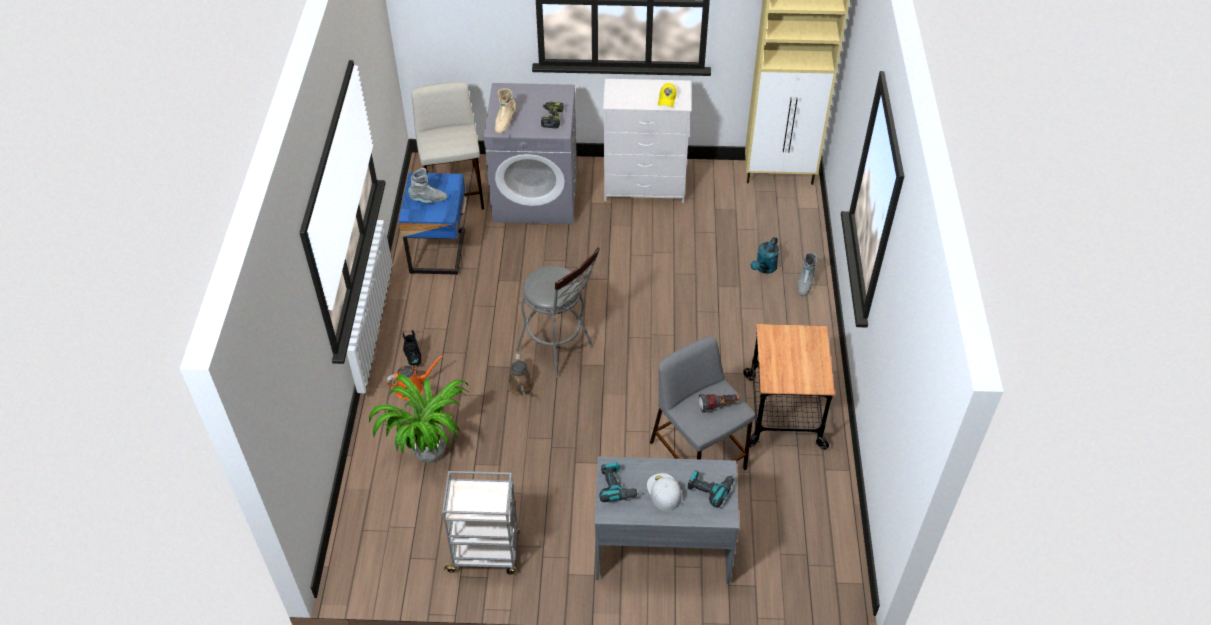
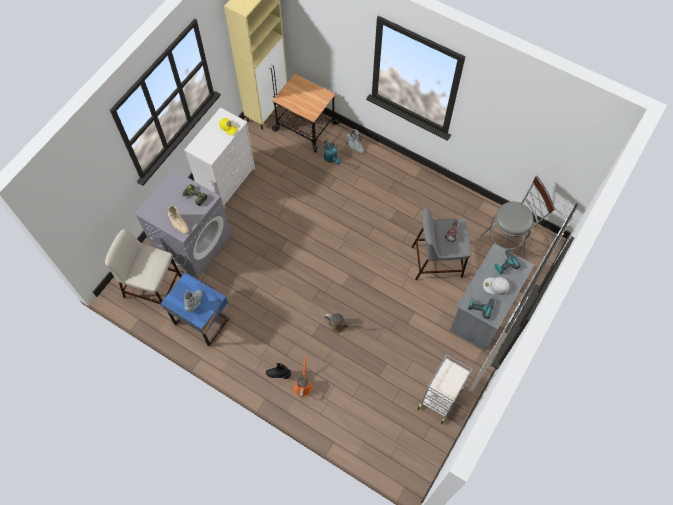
camera: 60 degrees left, 15 degrees up
potted plant [369,375,468,463] -> none
grey stool [516,247,600,379] -> grey stool moved to [480,176,555,256]
cart [743,324,835,450] -> cart moved to [272,73,339,153]

